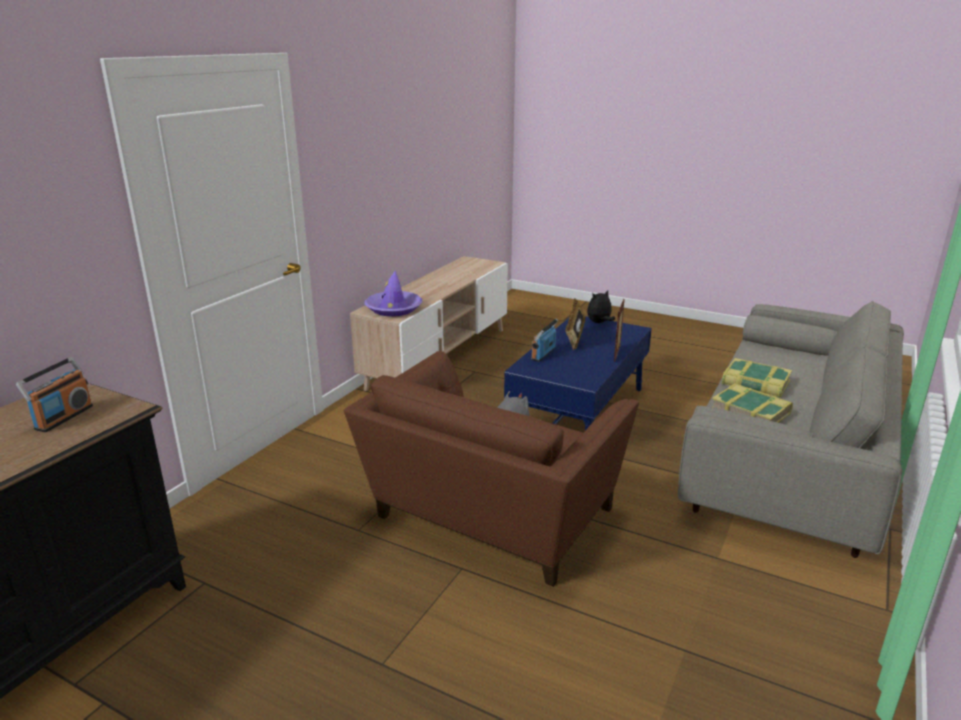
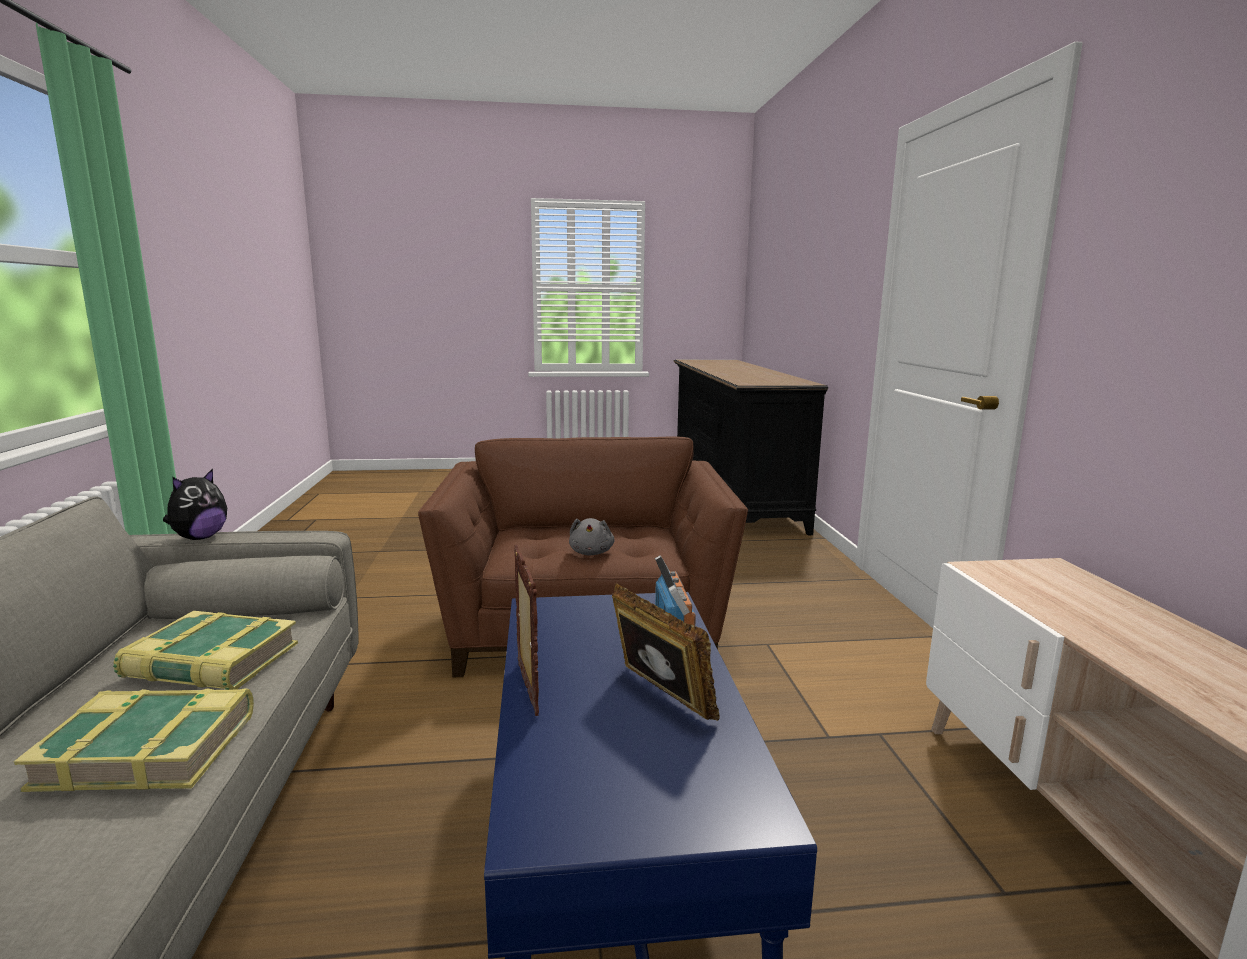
camera: 145 degrees right, 10 degrees down
radio [16,357,93,432] -> none
purple hat [365,271,422,316] -> none
plush toy [587,290,615,323] -> plush toy moved to [163,469,227,540]

